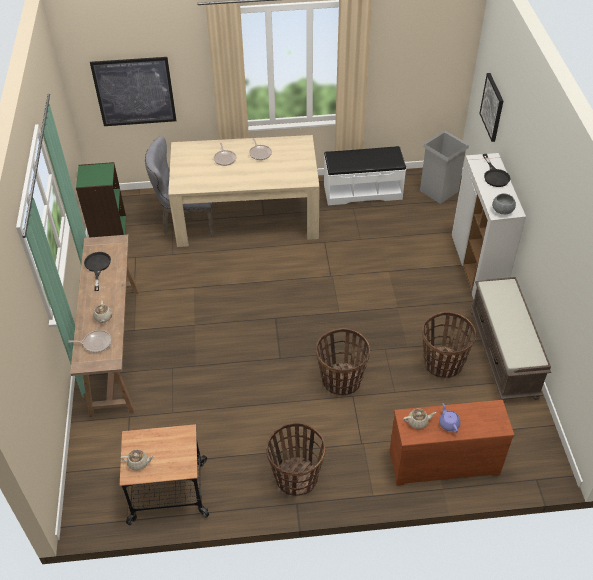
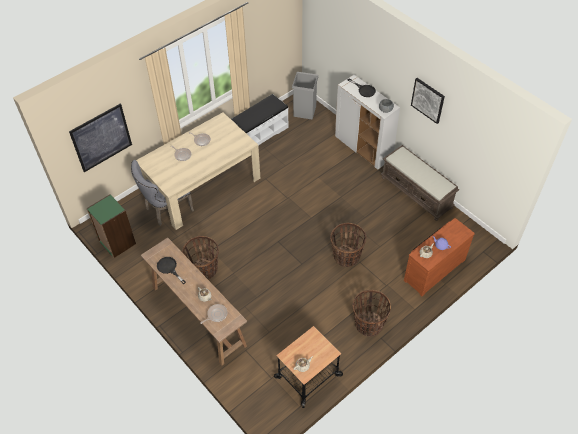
camera: 35 degrees left, 5 degrees up
basket [422,312,476,378] -> basket moved to [182,236,219,280]
picture [480,73,503,142] -> picture moved to [411,78,445,124]

